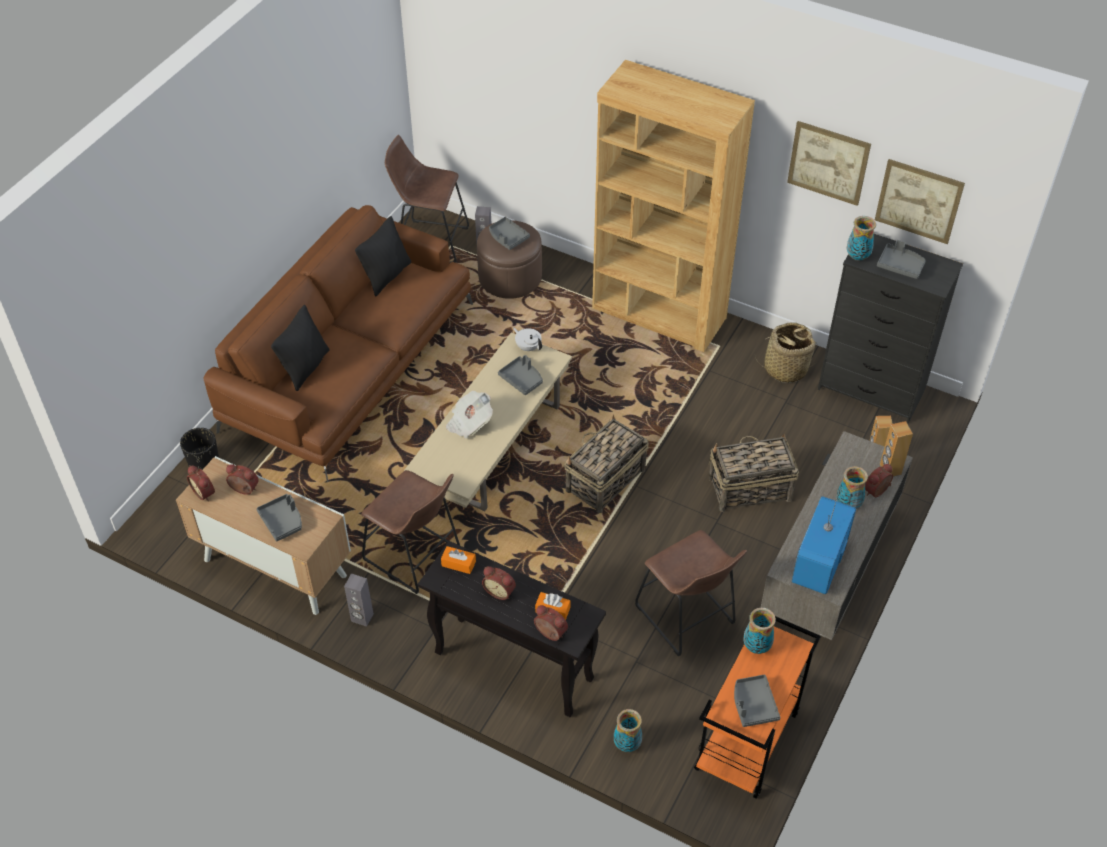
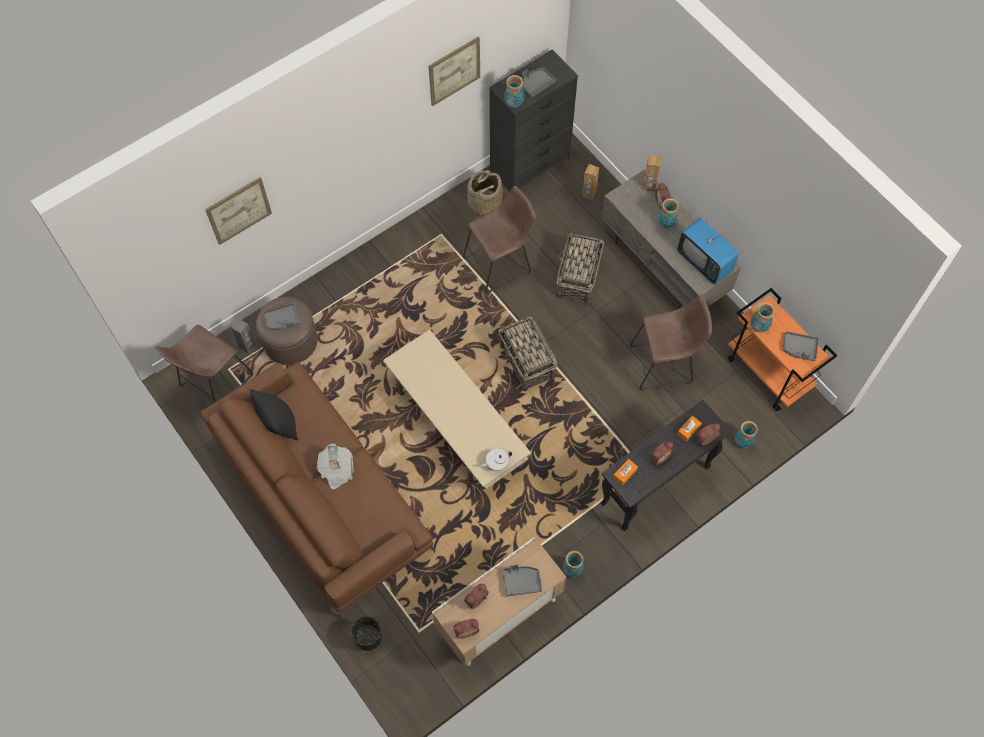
camera: 65 degrees left, 15 degrees up
black pillow [271,305,330,391] -> none
grey speaker [344,574,374,627] -> vase [563,551,584,577]
brown stool [361,470,460,594] -> brown stool moved to [463,186,536,294]
newspaper [446,391,493,439] -> newspaper moved to [317,444,354,489]
grey tray [498,355,543,395] -> none
white teapot [513,328,542,351] -> white teapot moved to [480,449,512,471]
brown bookcase [592,60,755,352] -> none
picture [875,159,965,244] -> picture moved to [205,177,272,245]

